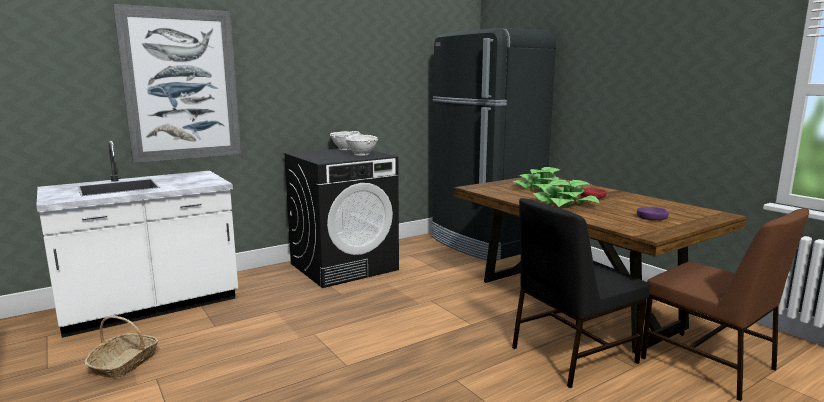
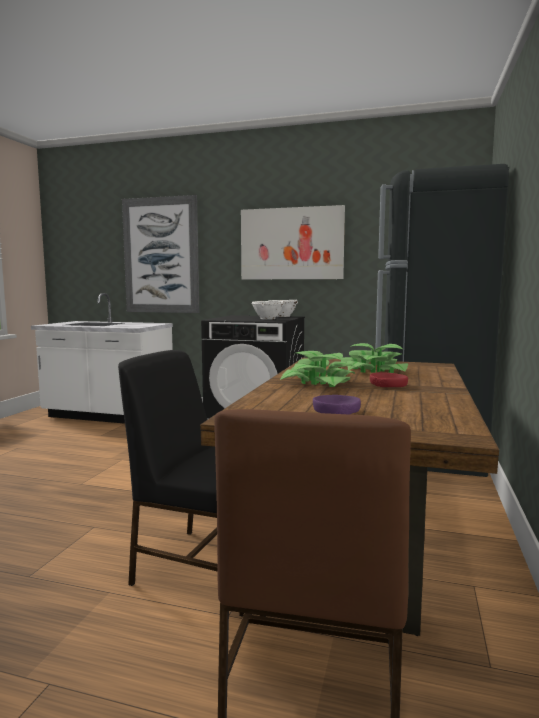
camera: 50 degrees right, 5 degrees down
basket [84,315,159,379] -> none
none -> picture [241,205,345,279]

